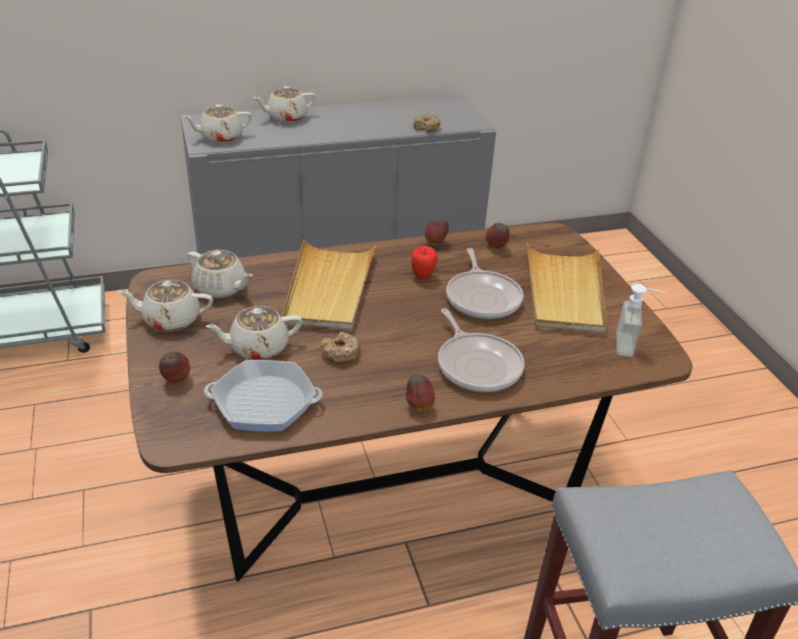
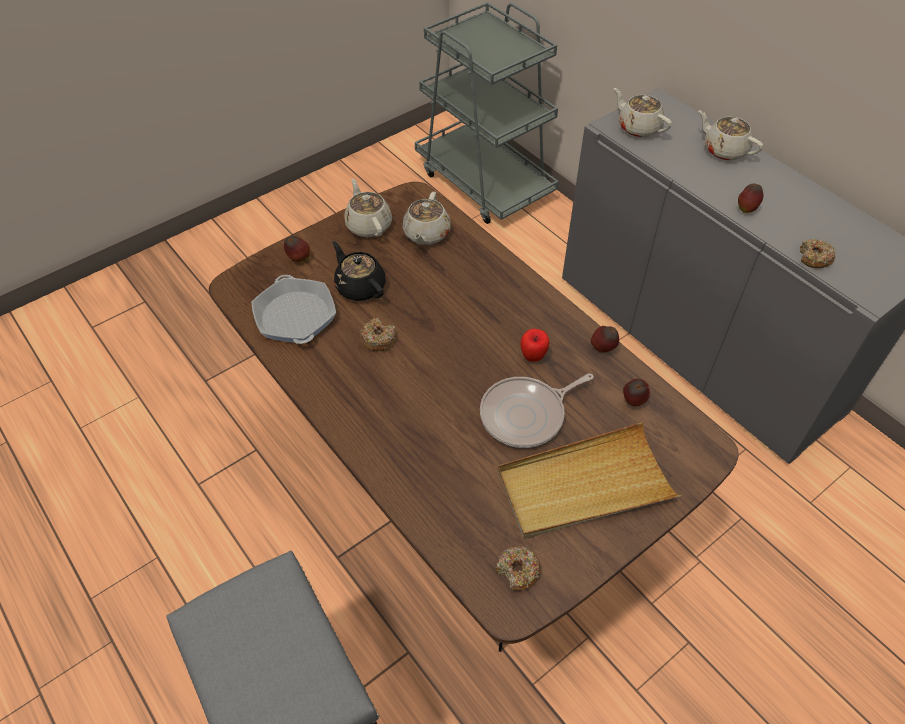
camera: 70 degrees right, 15 degrees up
beige teapot [205,306,303,360] -> black teapot [332,241,386,301]
beige tray [282,239,376,330] -> none
apple [406,374,435,412] -> apple moved to [738,184,763,213]
frying pan [438,308,525,392] -> none
soap dispenser [616,284,666,357] -> donut [495,547,541,591]

